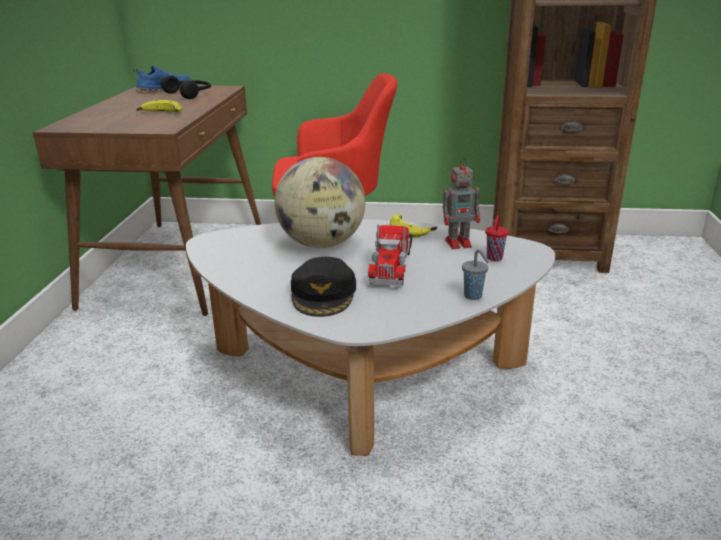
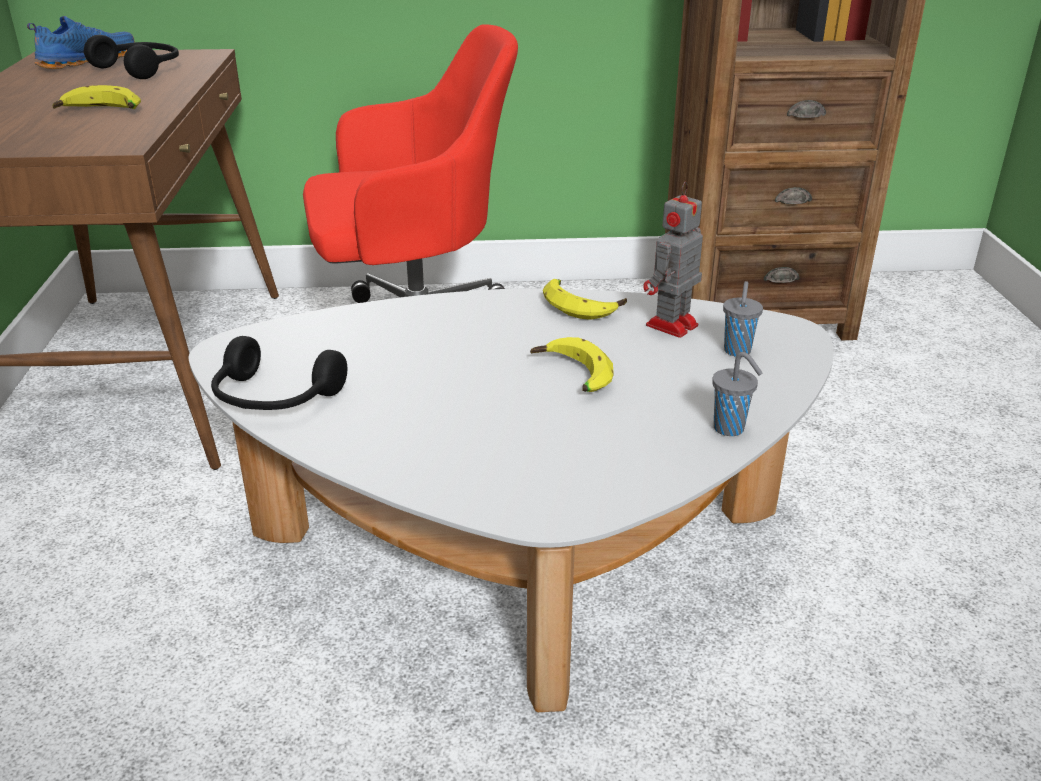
camera: 10 degrees left, 5 degrees up
globe [274,157,365,248] -> none
black cap [291,257,356,317] -> none
toy truck [368,224,412,286] -> banana [530,337,613,392]
toy robot [443,158,480,249] -> toy robot turned 150 degrees clockwise [643,182,703,338]
red cup [485,215,509,261] -> grey cup [723,281,763,357]
none -> black headphones [211,336,347,410]

